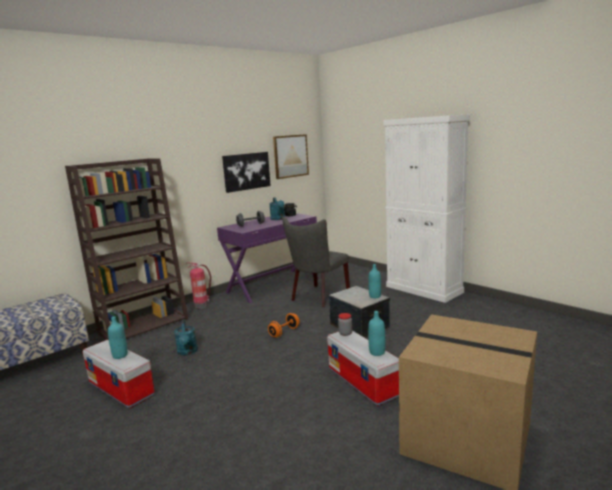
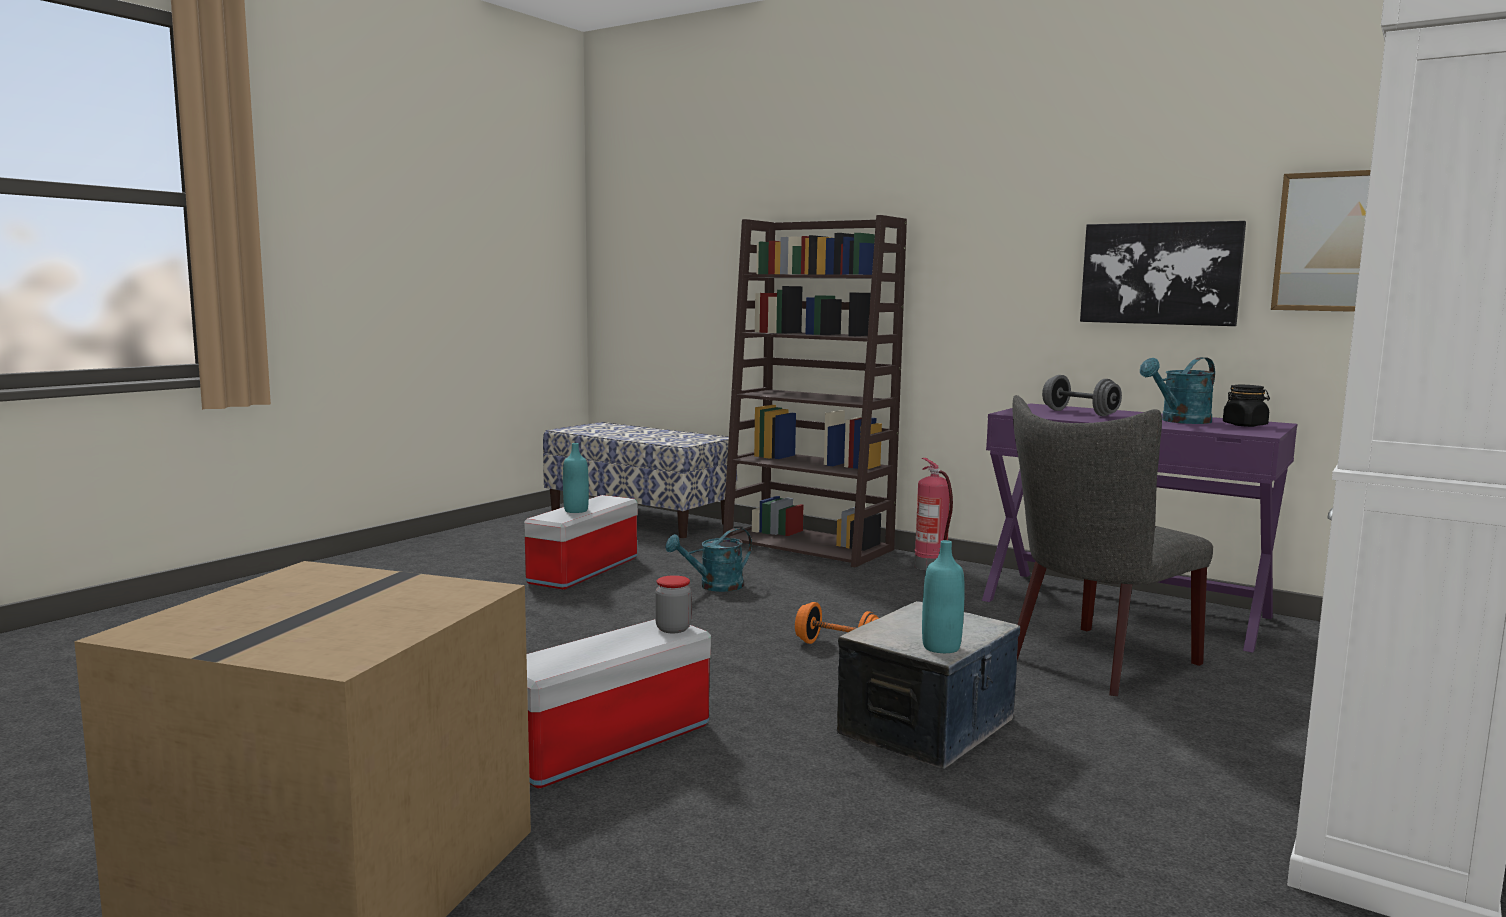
camera: 75 degrees right, 5 degrees down
grey chair [282,216,350,307] -> grey chair turned 60 degrees counterclockwise [1012,395,1213,696]
turquoise bottle [368,311,385,356] -> none

